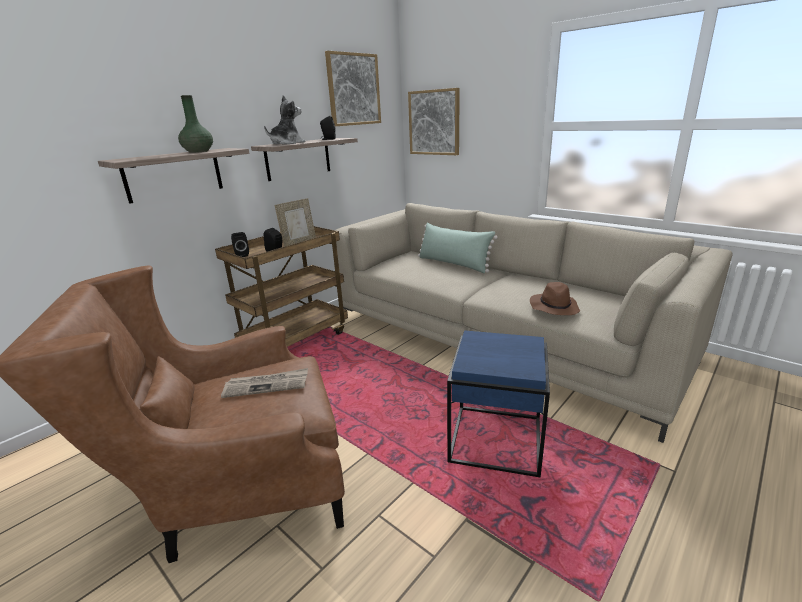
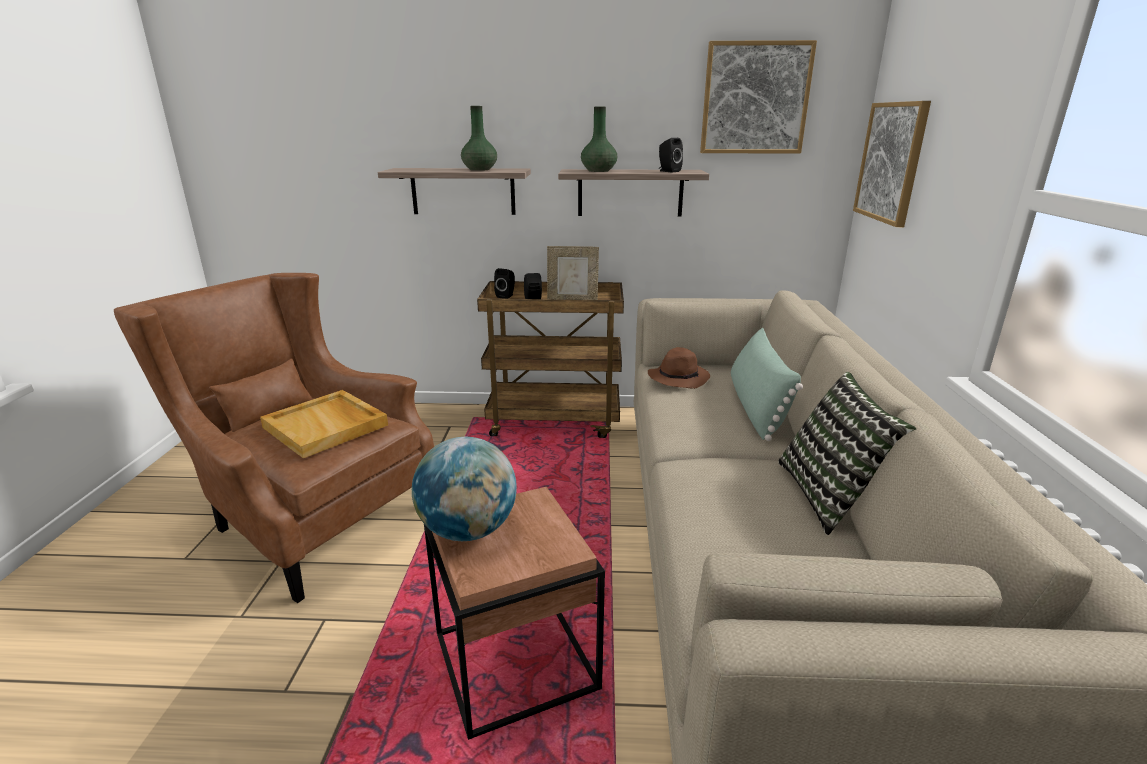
camera: 50 degrees right, 0 degrees up
newspaper [221,368,308,398] -> beige tray [260,390,388,458]
plush toy [264,95,306,144] -> green vase [581,107,617,172]
blue side table [447,330,550,477] -> brown side table [424,487,605,740]
brown hat [530,282,580,315] -> brown hat moved to [648,347,710,389]
none -> globe [412,436,517,541]
none -> pillow [778,372,916,535]

